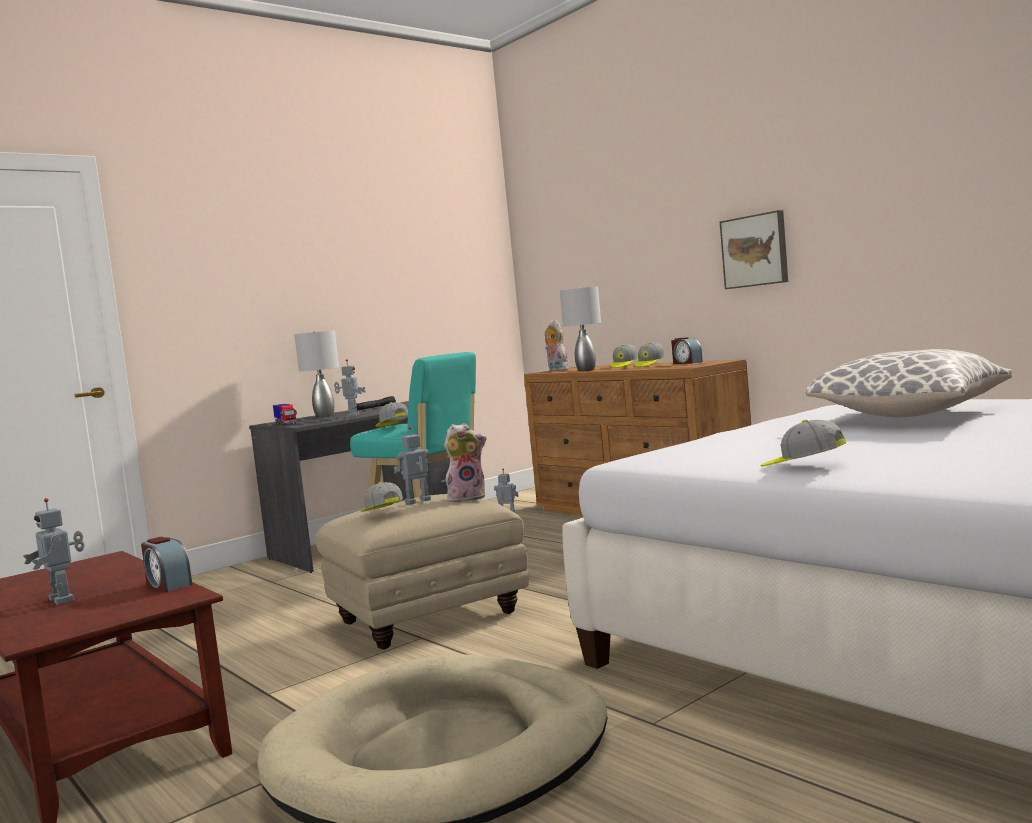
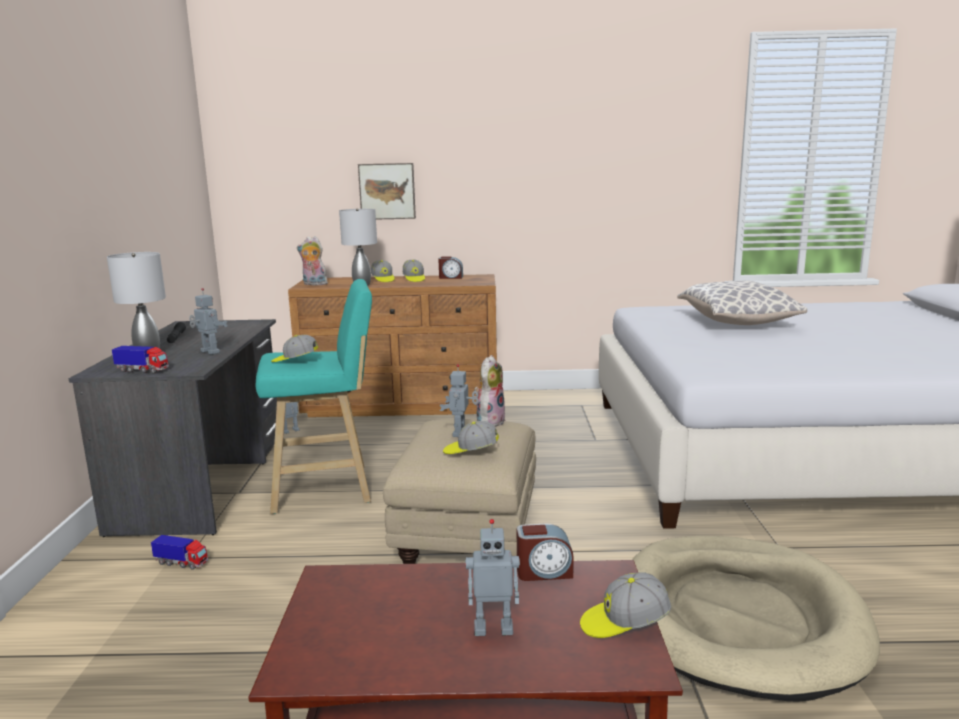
camera: 50 degrees left, 10 degrees up
picture [720,210,788,289] -> picture moved to [358,163,416,219]
cap [761,419,846,466] -> cap moved to [580,572,671,638]
none -> toy truck [151,535,208,570]

